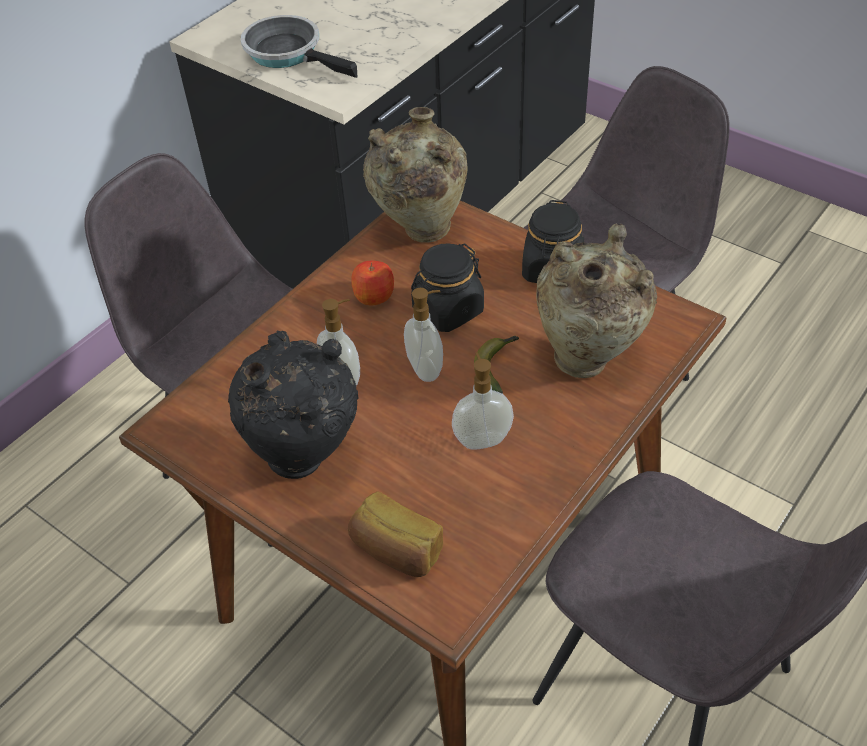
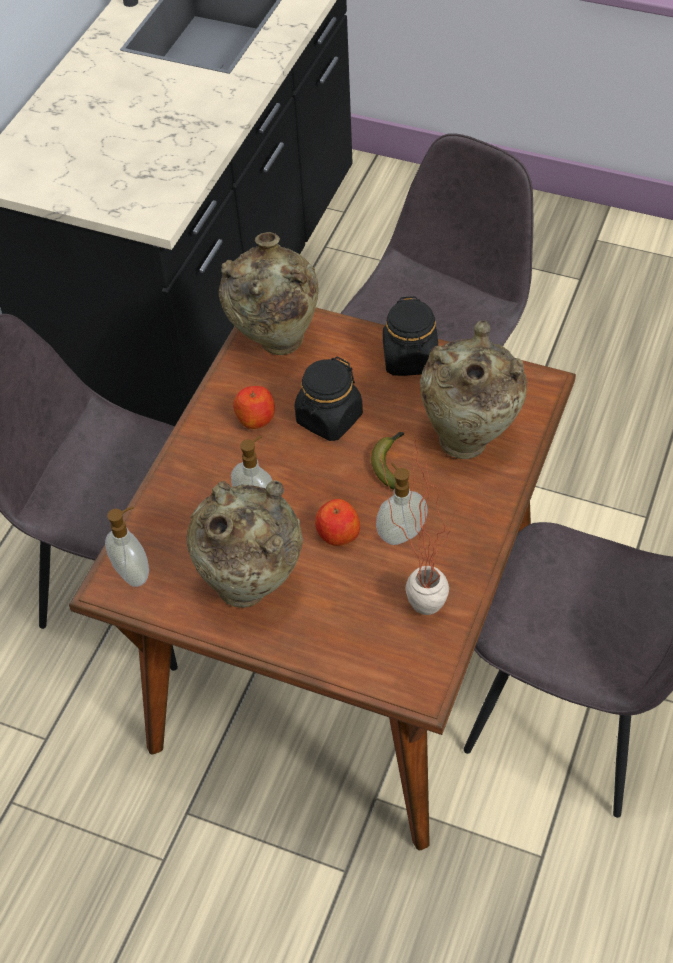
camera: 15 degrees left, 5 degrees up
black vase [228,330,358,479] -> beige vase [186,480,303,608]
frying pan [241,15,358,78] -> none
bread [348,491,443,577] -> none
soap dispenser [404,288,443,382] -> soap dispenser moved to [105,506,149,587]
none -> apple [315,499,360,546]
none -> potted plant [380,439,457,615]

